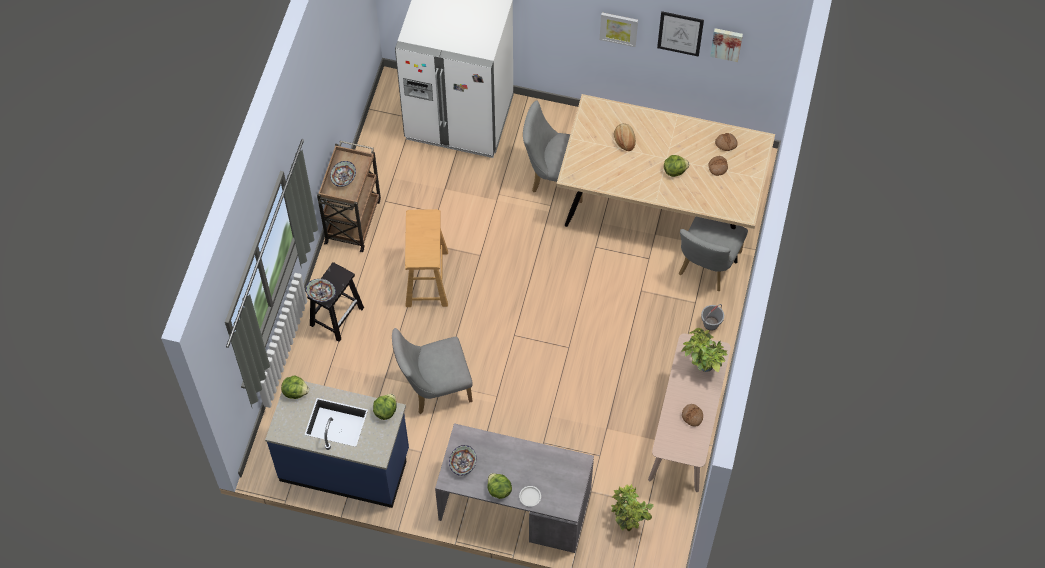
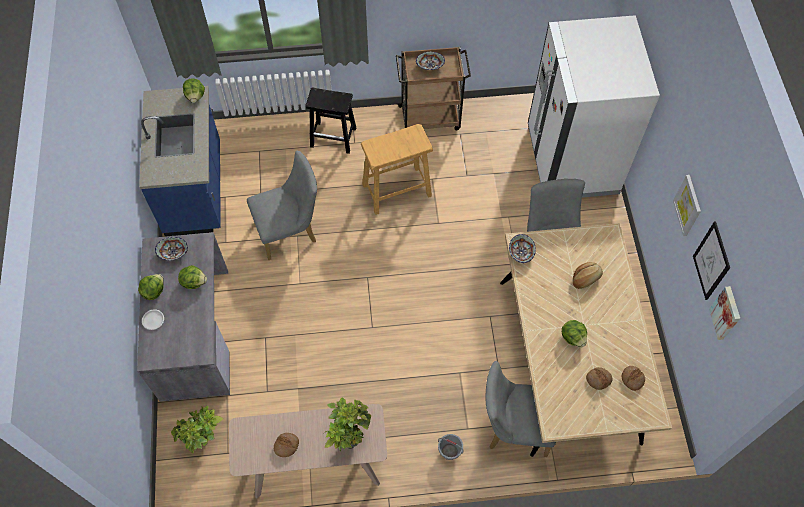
camera: 70 degrees right, 0 degrees up
bowl [306,279,336,302] -> bowl moved to [509,234,536,263]
lettuce [373,394,397,420] -> lettuce moved to [178,265,207,289]
grey chair [392,328,473,414] -> grey chair turned 105 degrees clockwise [247,151,317,260]

